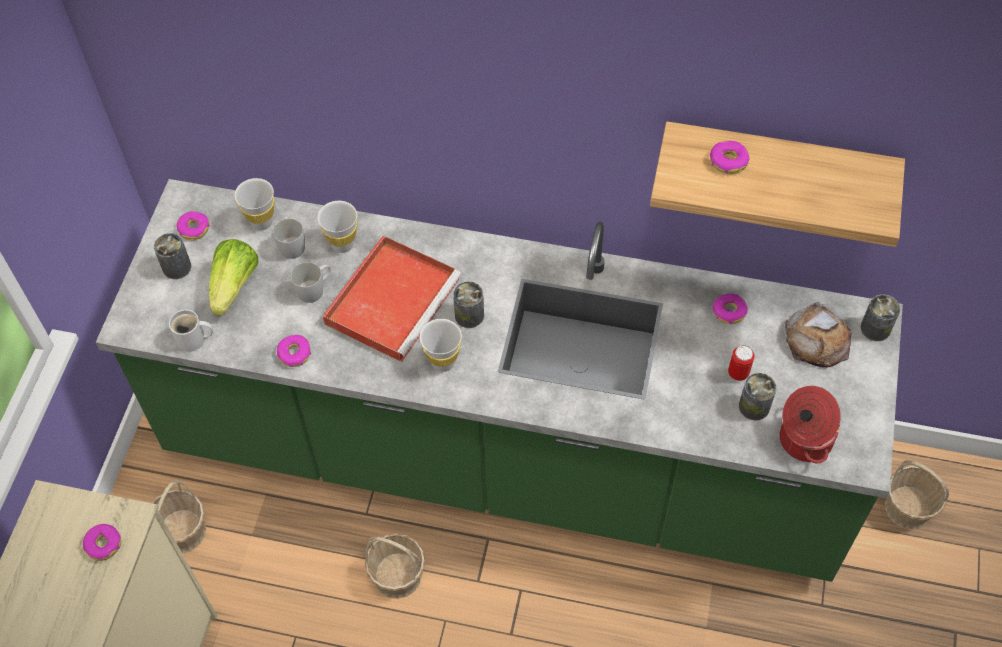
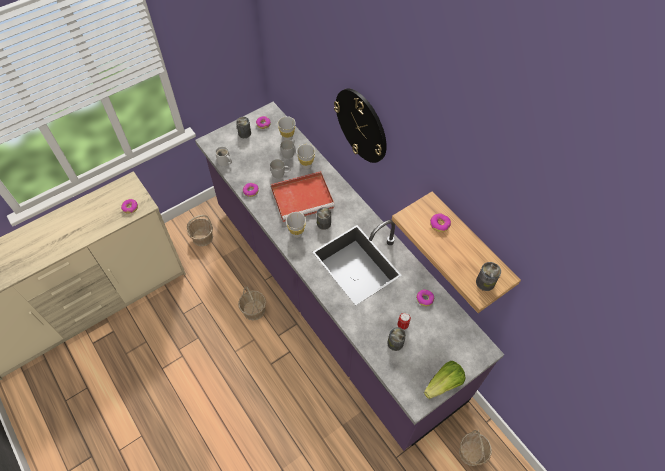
camera: 40 degrees right, 0 degrees up
green counter [96,179,903,582] -> purple counter [195,102,505,451]
lettuce [209,239,258,316] -> lettuce moved to [424,361,466,399]
cooking pot [780,386,841,463] -> none
bread [785,302,851,368] -> none
can [861,294,900,341] -> can moved to [476,262,501,291]
none -> wall clock [334,88,387,163]

